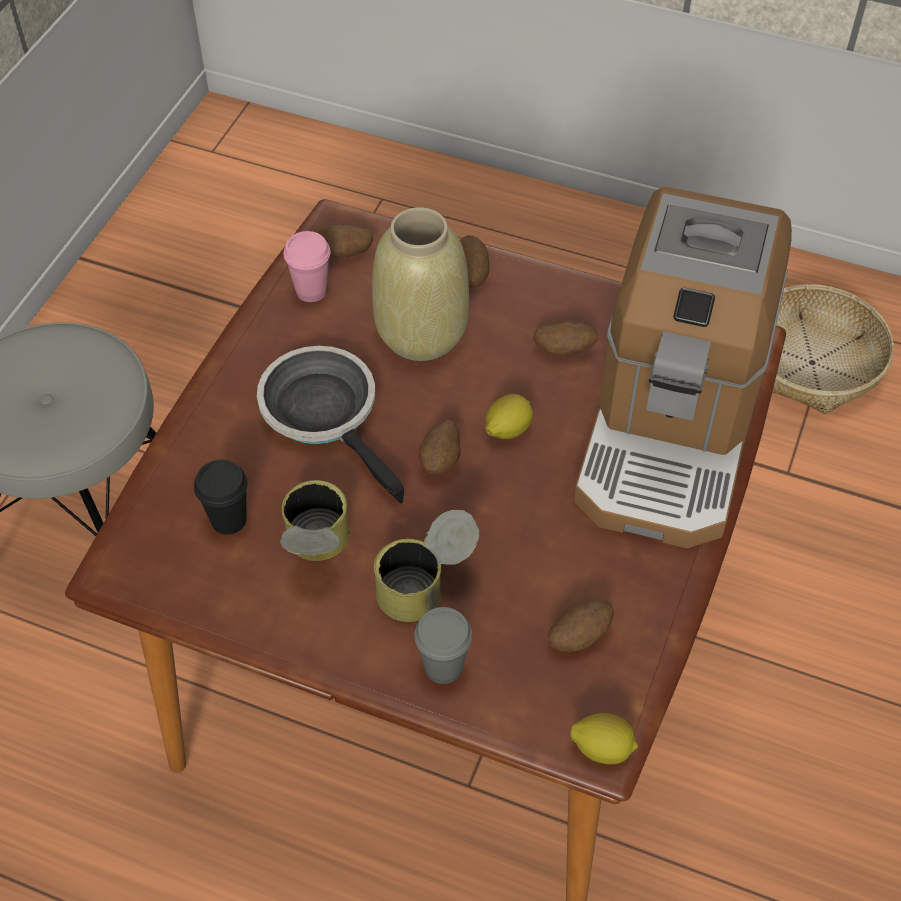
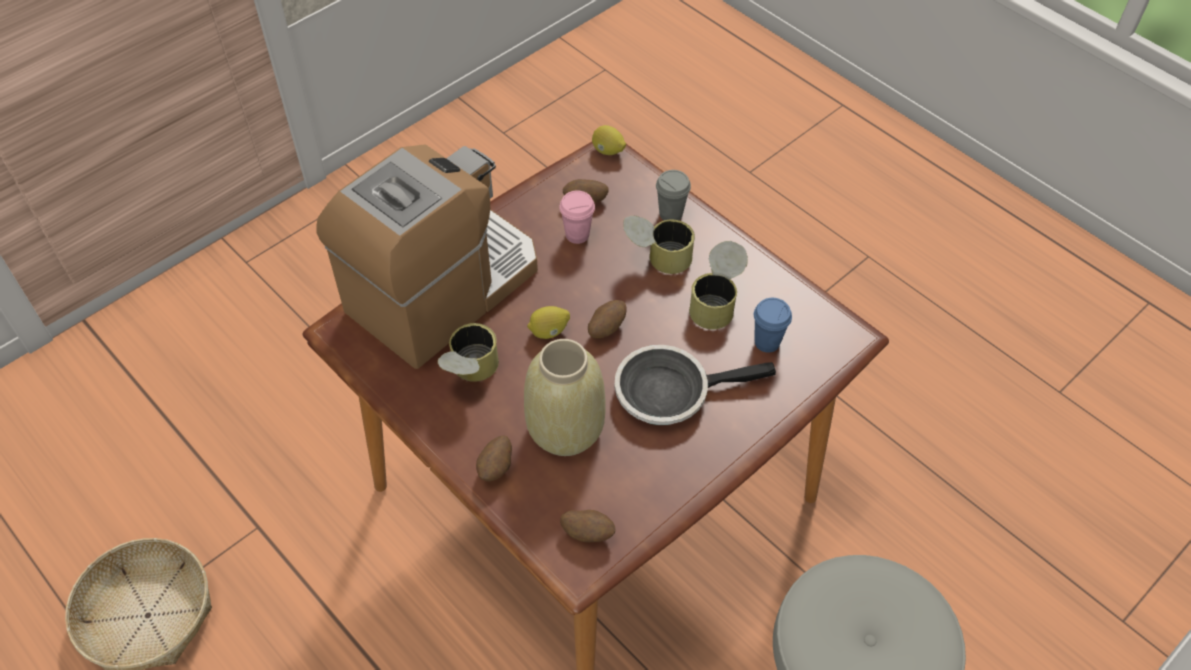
camera: 155 degrees left, 0 degrees up
black cup [194,460,248,535] -> blue cup [754,298,792,353]
frying pan [257,346,404,504] -> frying pan turned 90 degrees clockwise [614,345,776,425]
pink cup [284,231,330,302] -> pink cup moved to [559,190,595,244]
potato [533,320,598,356] -> can [438,323,499,382]

